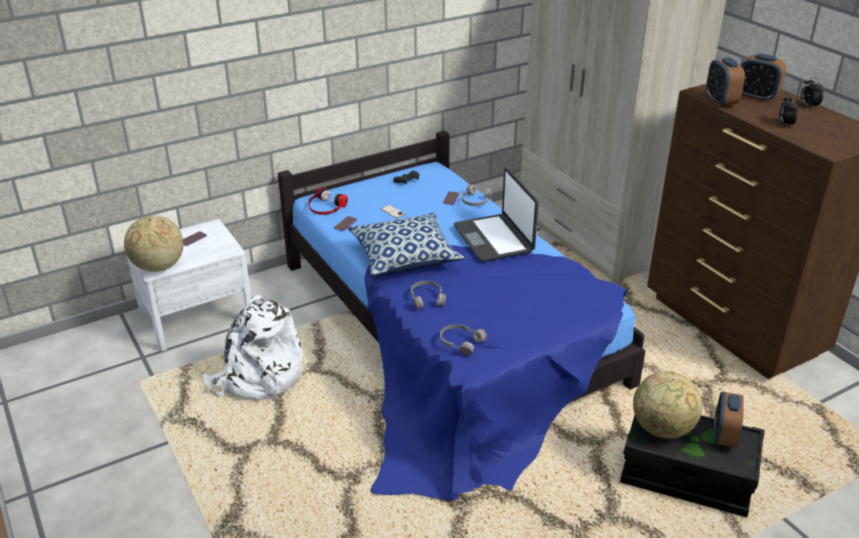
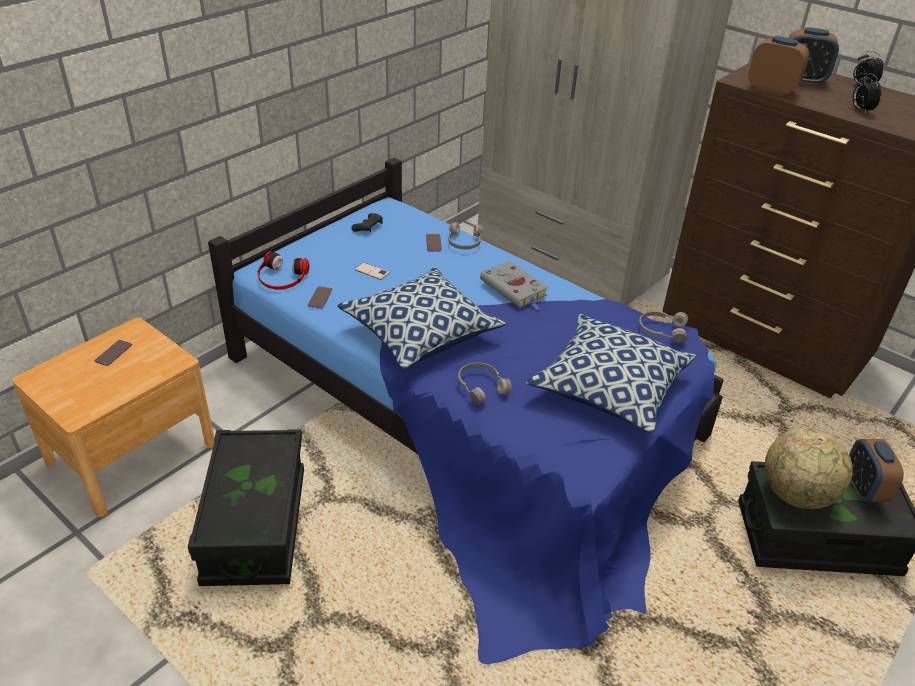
camera: 20 degrees left, 5 degrees up
globe [124,215,183,272] -> none
white nightstand [127,219,252,351] -> brown nightstand [12,317,215,517]
white backpack [202,295,303,401] -> black storage box [188,429,304,586]
grey headphones [440,324,487,356] -> grey headphones moved to [639,311,688,343]
laptop [454,168,539,262] -> grey book [480,261,548,310]
alarm clock [706,57,745,107] -> alarm clock turned 150 degrees clockwise [748,36,809,96]
none -> pillow [526,314,696,433]

